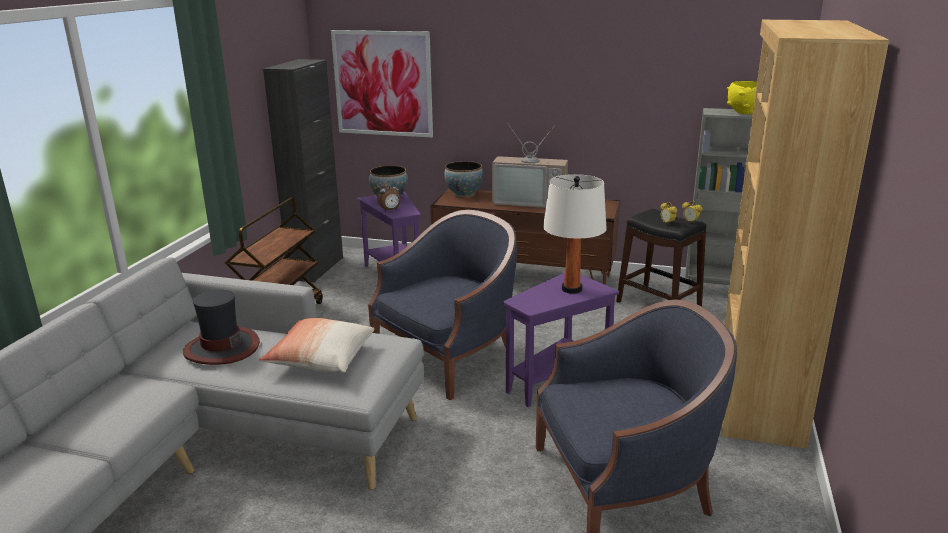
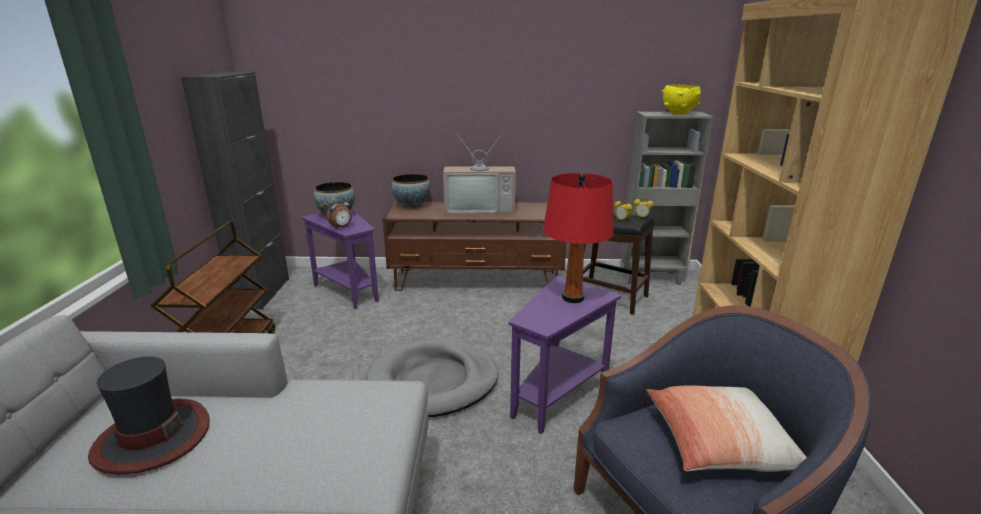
camera: 15 degrees left, 0 degrees up
pillow [259,318,374,373] -> pillow moved to [646,385,807,472]
picture [331,30,433,137] -> none
blue armchair [368,210,517,400] -> grey dog bed [366,338,498,417]
white table lamp [543,174,607,294] -> red table lamp [543,173,614,303]

